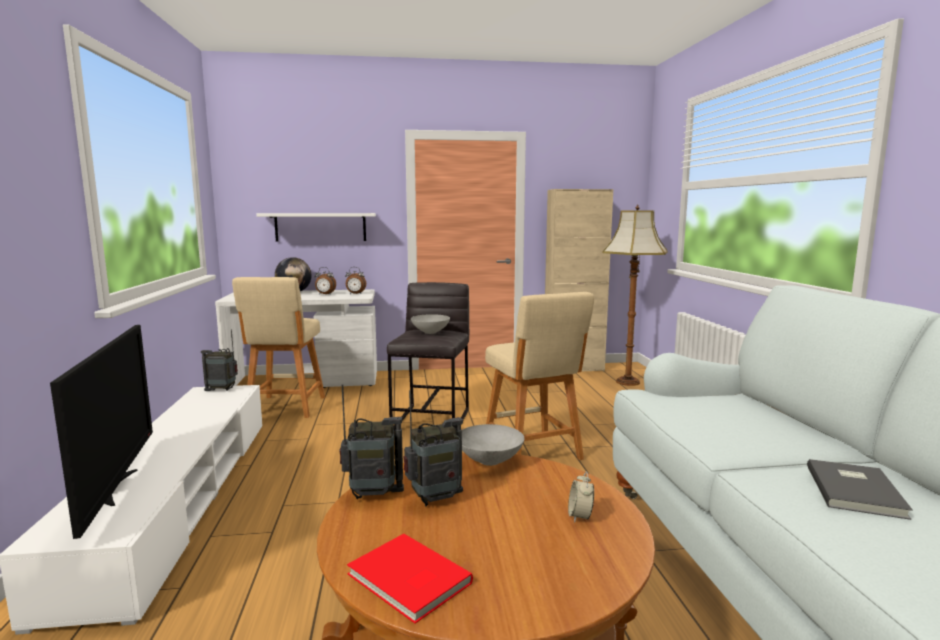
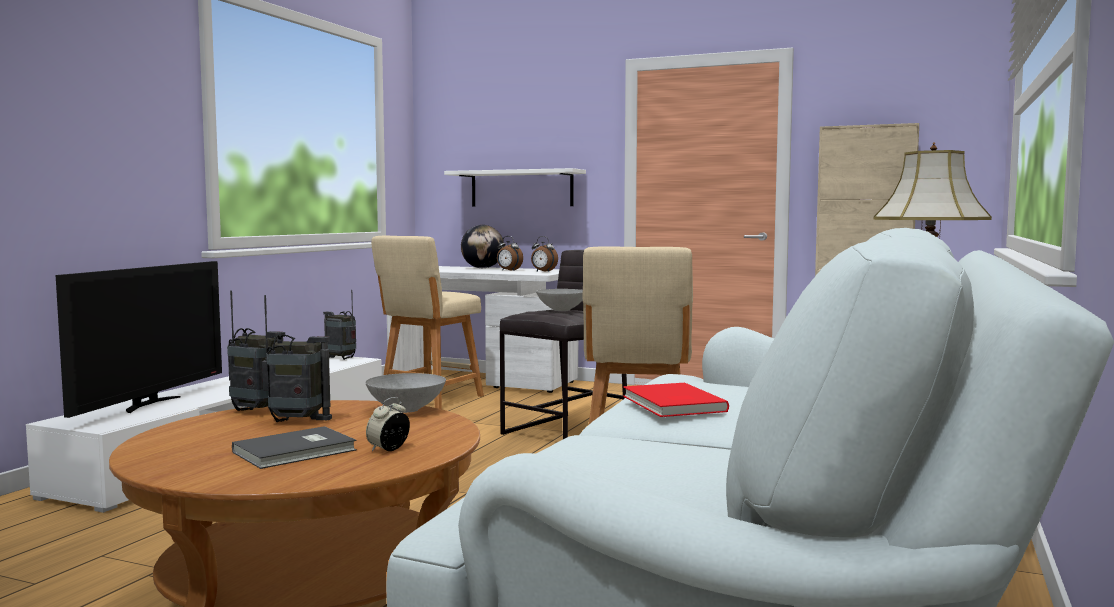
camera: 30 degrees right, 5 degrees down
red book [347,534,473,624] -> red book moved to [623,383,729,417]
grey book [807,459,913,520] -> grey book moved to [232,426,357,469]

